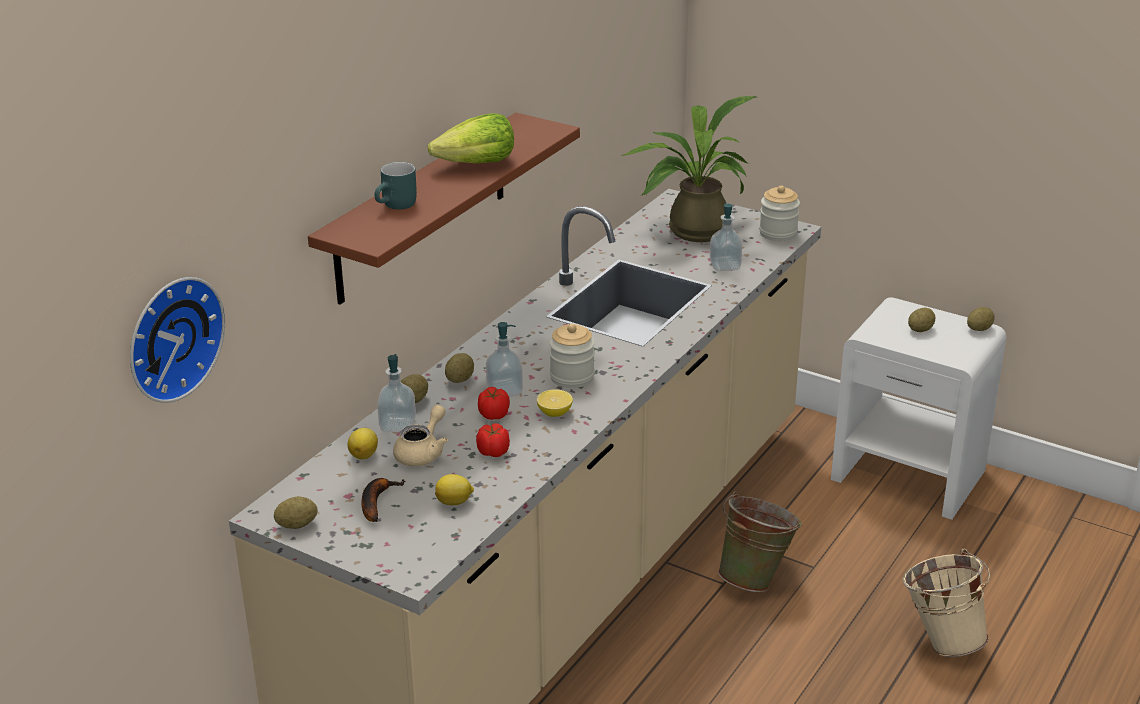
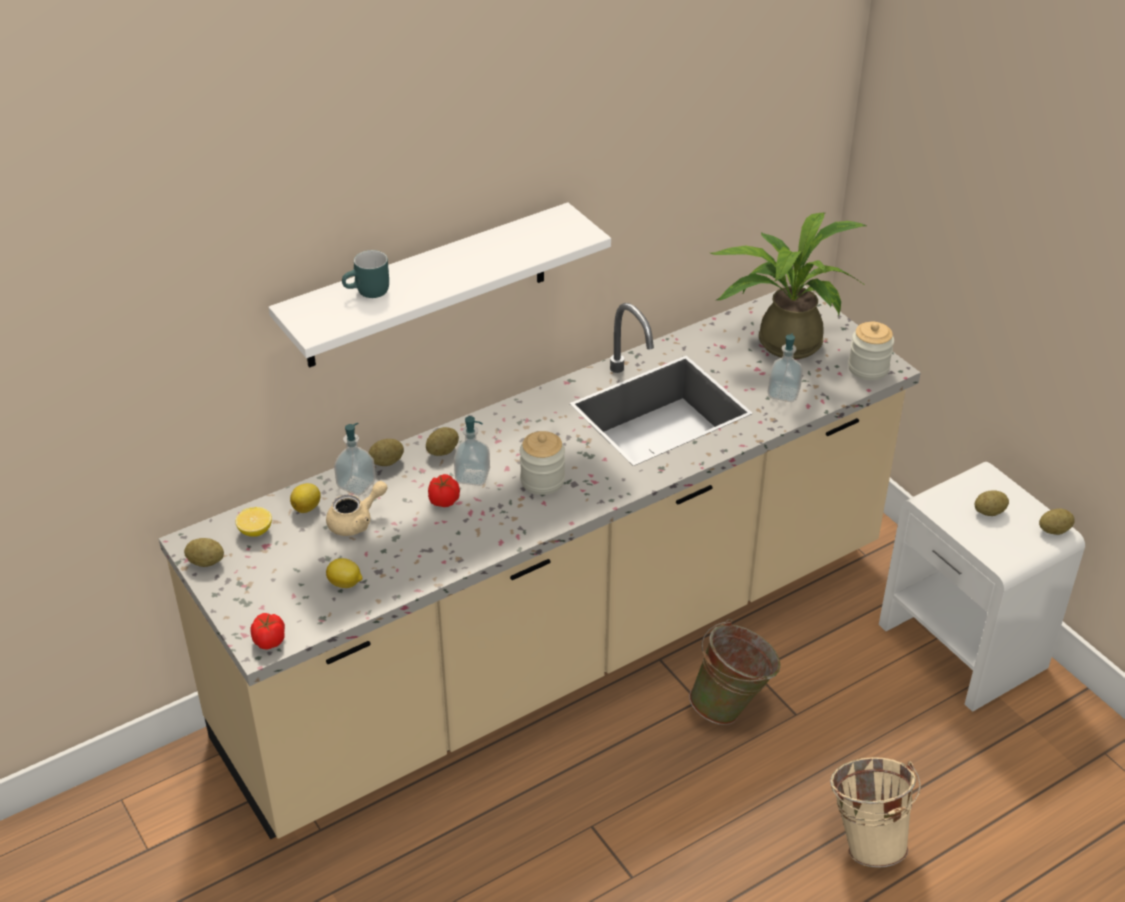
camera: 25 degrees right, 10 degrees up
wall clock [130,277,225,403] -> none
brown shelf [308,113,580,305] -> white shelf [268,202,611,368]
banana [362,478,406,522] -> none
lettuce [428,113,514,163] -> none
tomato [476,423,510,457] -> tomato moved to [250,613,285,649]
lemon [537,389,573,417] -> lemon moved to [235,507,272,537]

